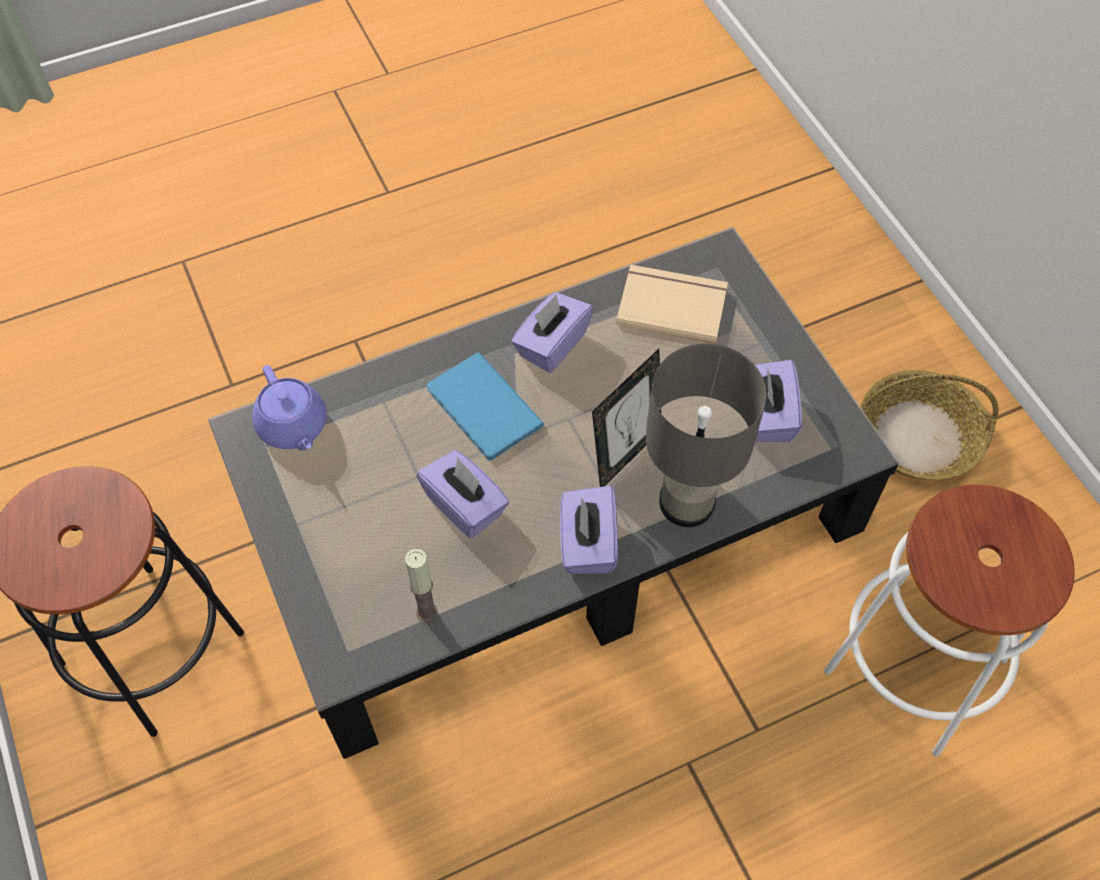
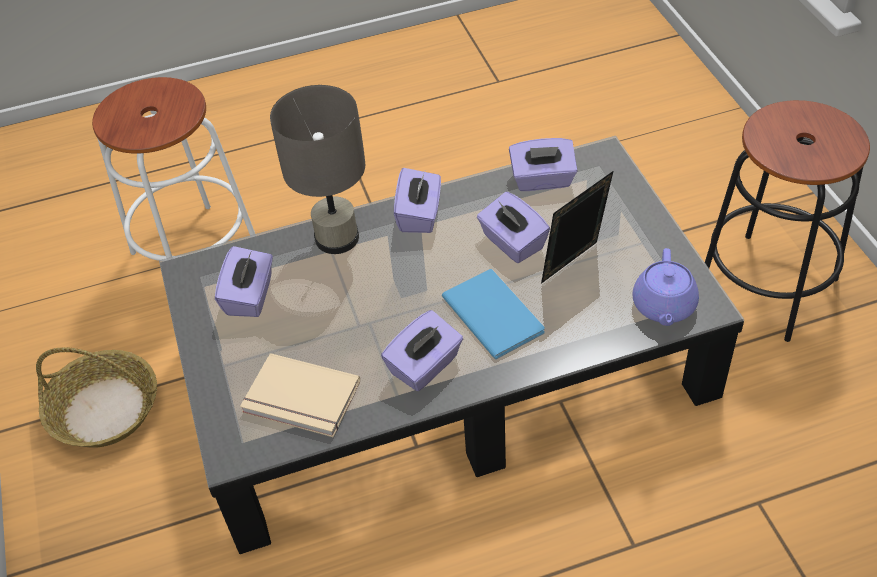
camera: 170 degrees left, 10 degrees down
purple teapot [252,365,327,451] -> purple teapot turned 150 degrees counterclockwise [632,248,699,326]
candle [405,549,438,623] -> purple tissue box [509,138,578,191]
picture frame [592,349,661,487] -> picture frame moved to [541,171,613,284]

